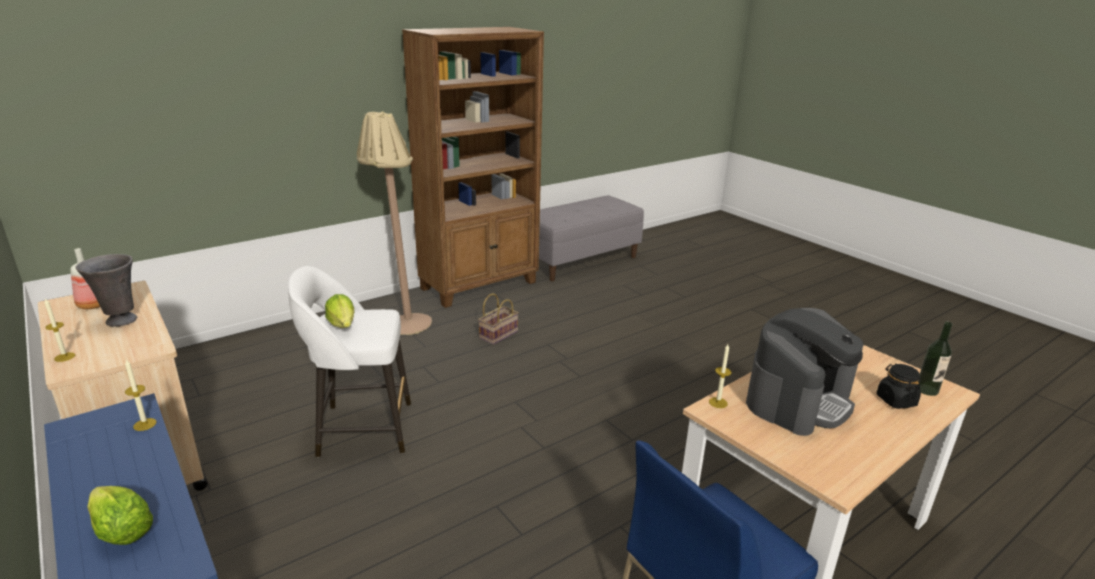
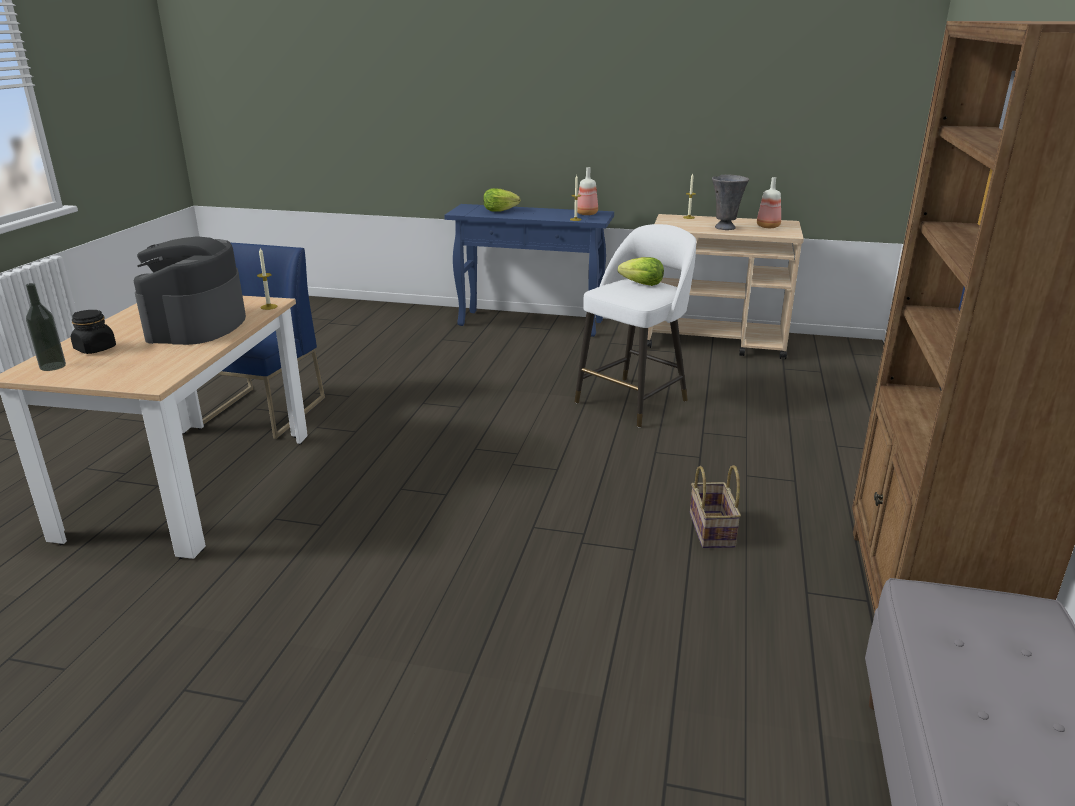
camera: 140 degrees right, 0 degrees up
beige floor lamp [357,111,432,335] -> none
none -> bottle [577,167,598,215]

